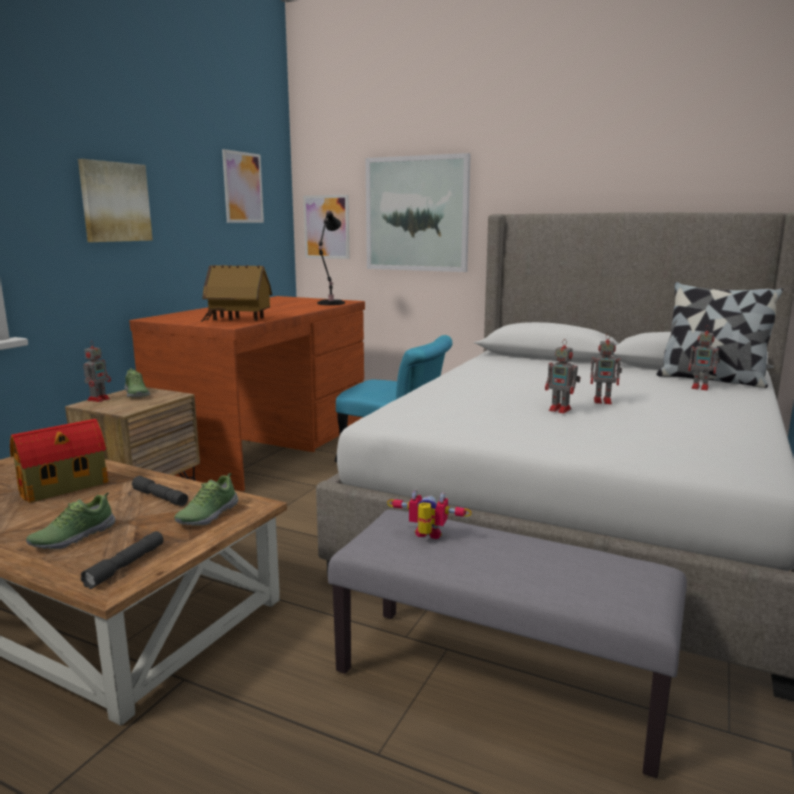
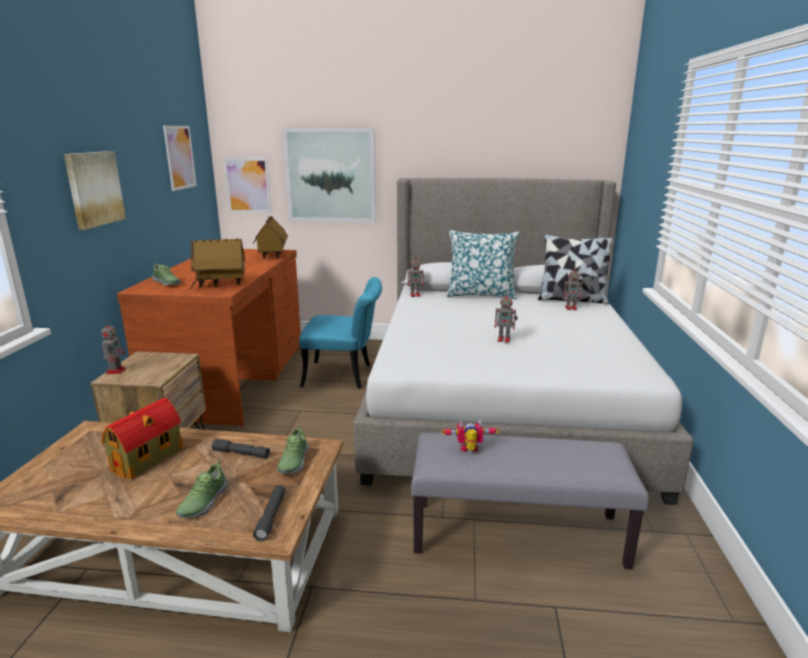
camera: 20 degrees left, 5 degrees up
shoe [125,368,150,397] -> shoe moved to [152,263,181,286]
black table lamp [317,210,345,305] -> toy house [253,216,288,259]
toy robot [590,333,622,404] -> toy robot moved to [408,257,424,297]
none -> pillow [446,230,520,299]

